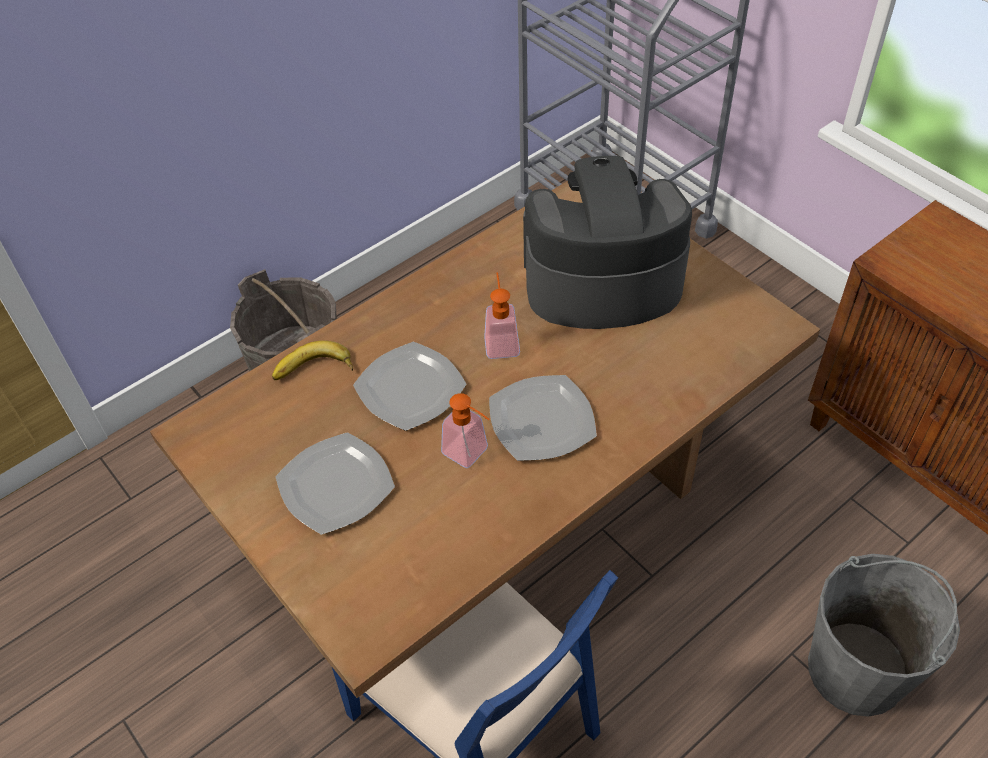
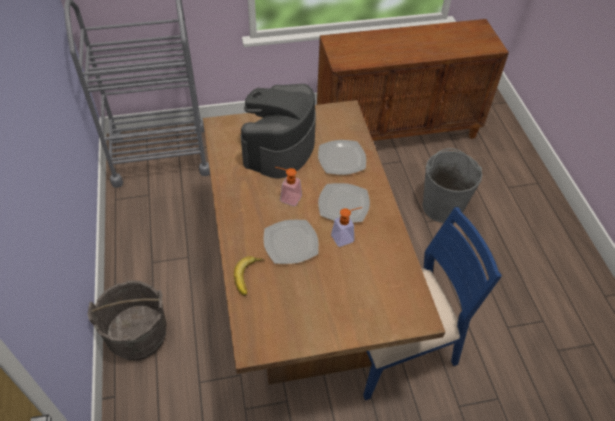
camera: 65 degrees left, 0 degrees up
plate [275,432,395,535] -> plate moved to [318,140,366,175]

